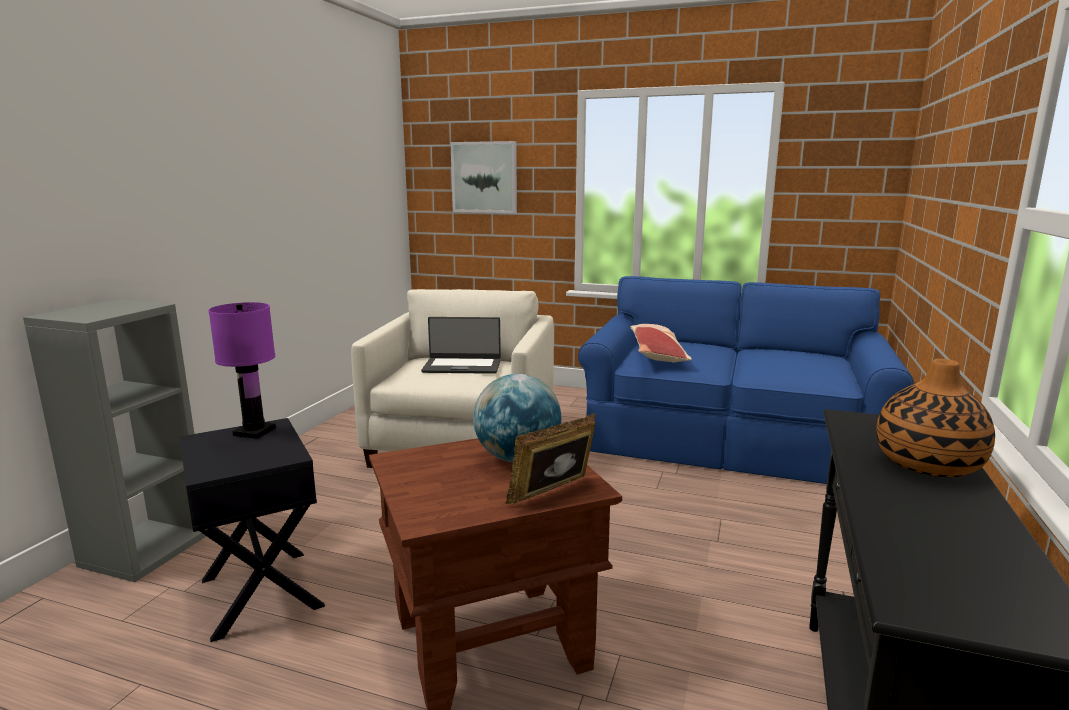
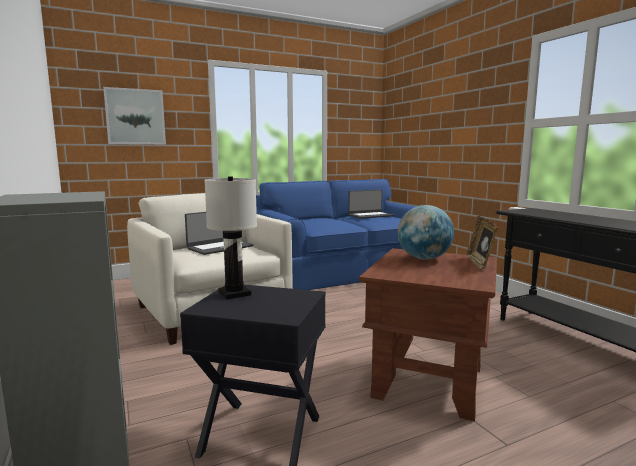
camera: 45 degrees left, 5 degrees down
purple table lamp [208,302,276,439] -> white table lamp [204,176,257,300]
pillow [630,324,692,363] -> none
vase [876,359,995,477] -> none
none -> laptop [348,190,394,219]

